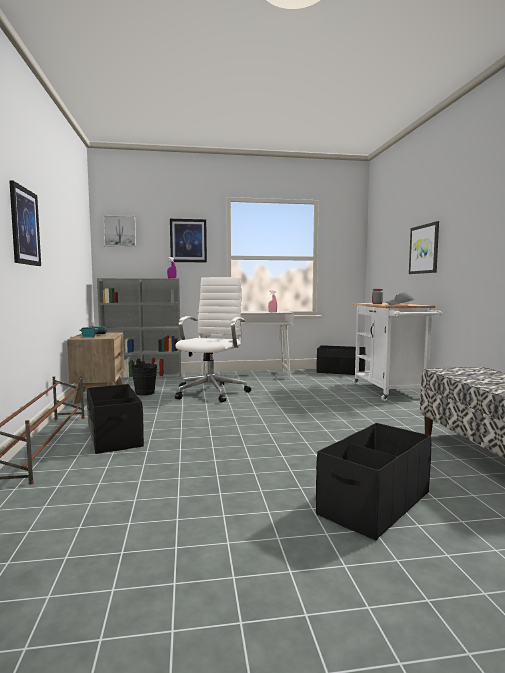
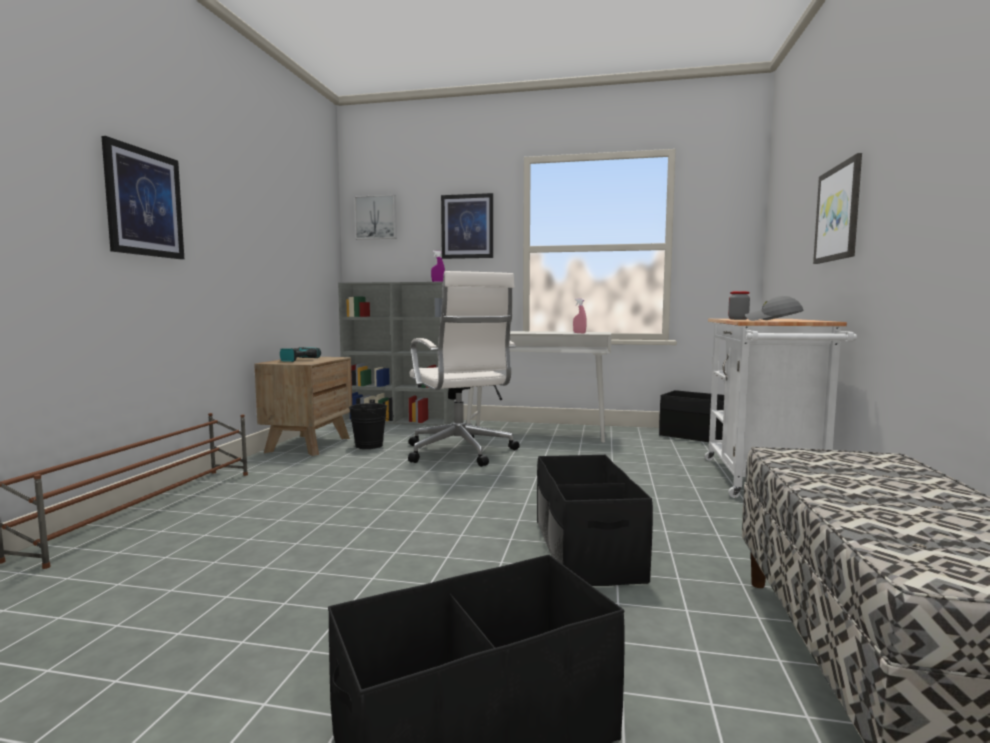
camera: 20 degrees right, 0 degrees up
black storage box [87,384,144,454] -> black storage box moved to [537,455,653,586]
white office chair [175,277,251,403] -> white office chair turned 120 degrees clockwise [408,271,520,467]

